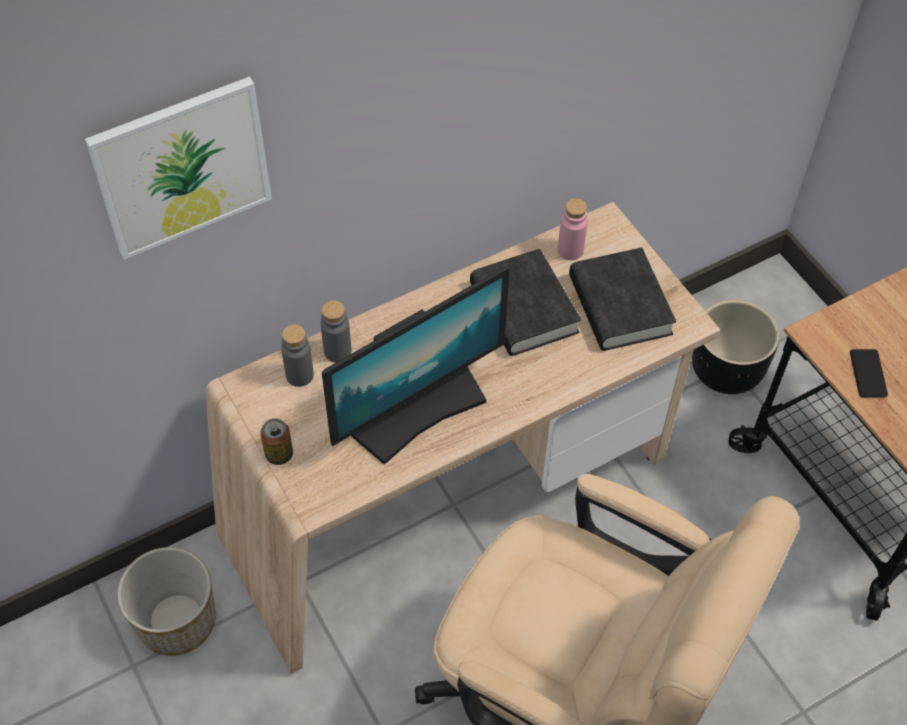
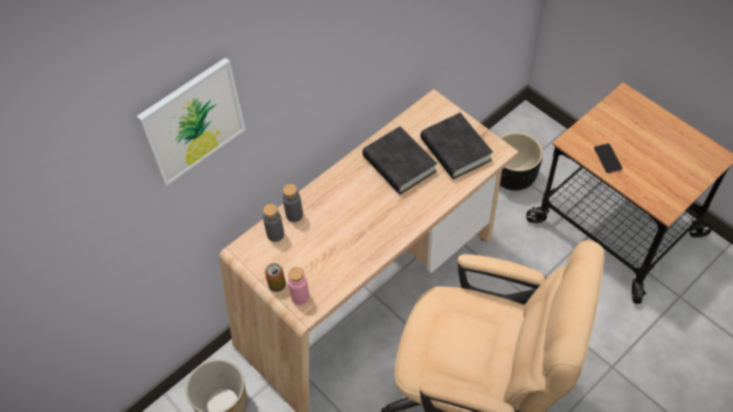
camera: 10 degrees left, 0 degrees up
monitor [322,266,510,465] -> none
pink bottle [558,198,588,260] -> pink bottle moved to [288,267,310,305]

